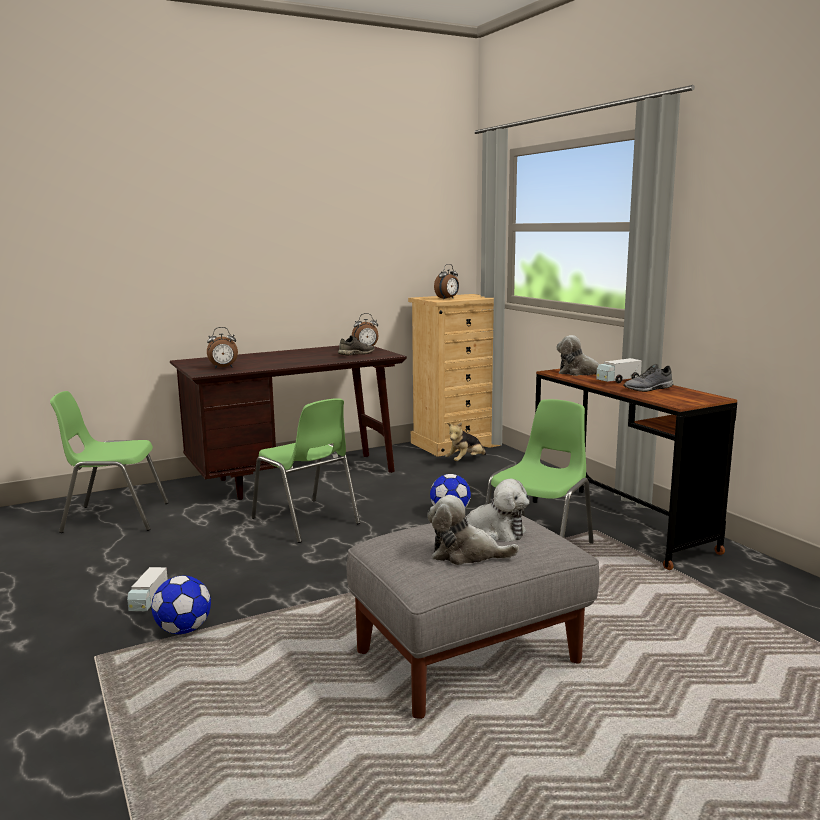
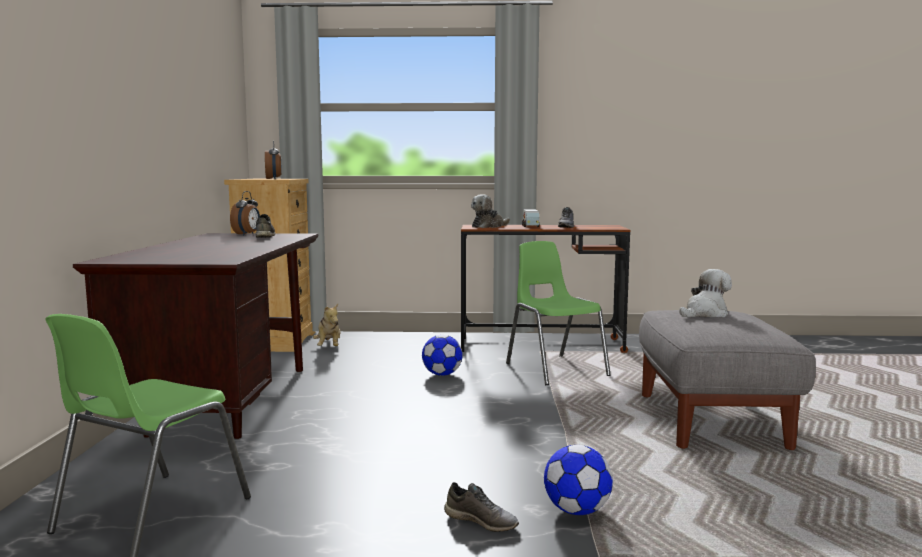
camera: 60 degrees left, 5 degrees down
toy truck [127,567,168,611] -> grey shoe [444,482,519,532]
alarm clock [207,327,238,369] -> none
green chair [251,398,360,543] -> none
plush toy [427,495,519,565] -> none

